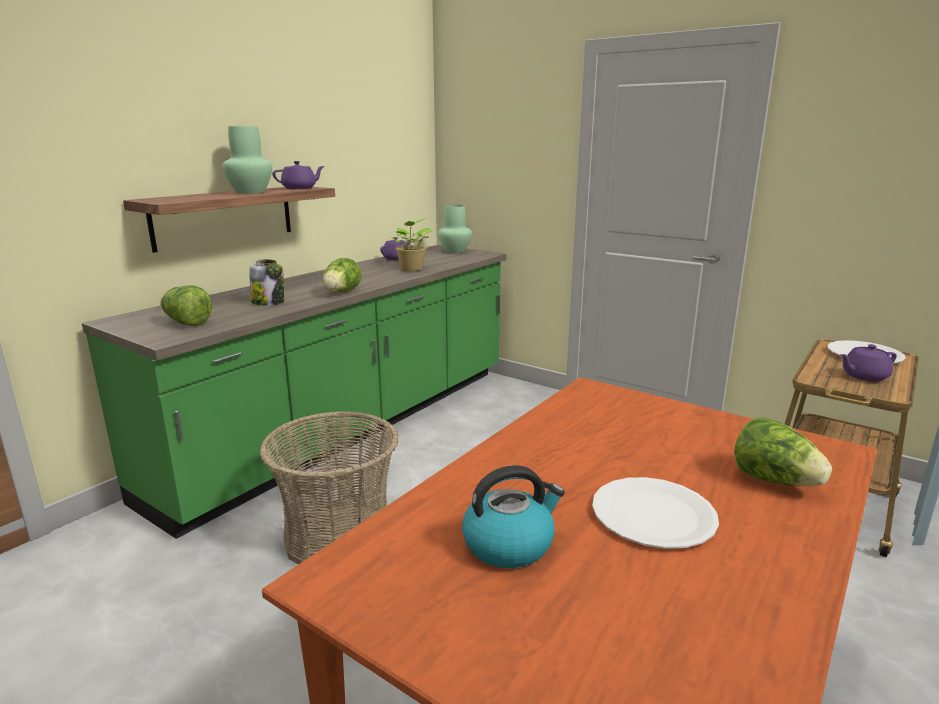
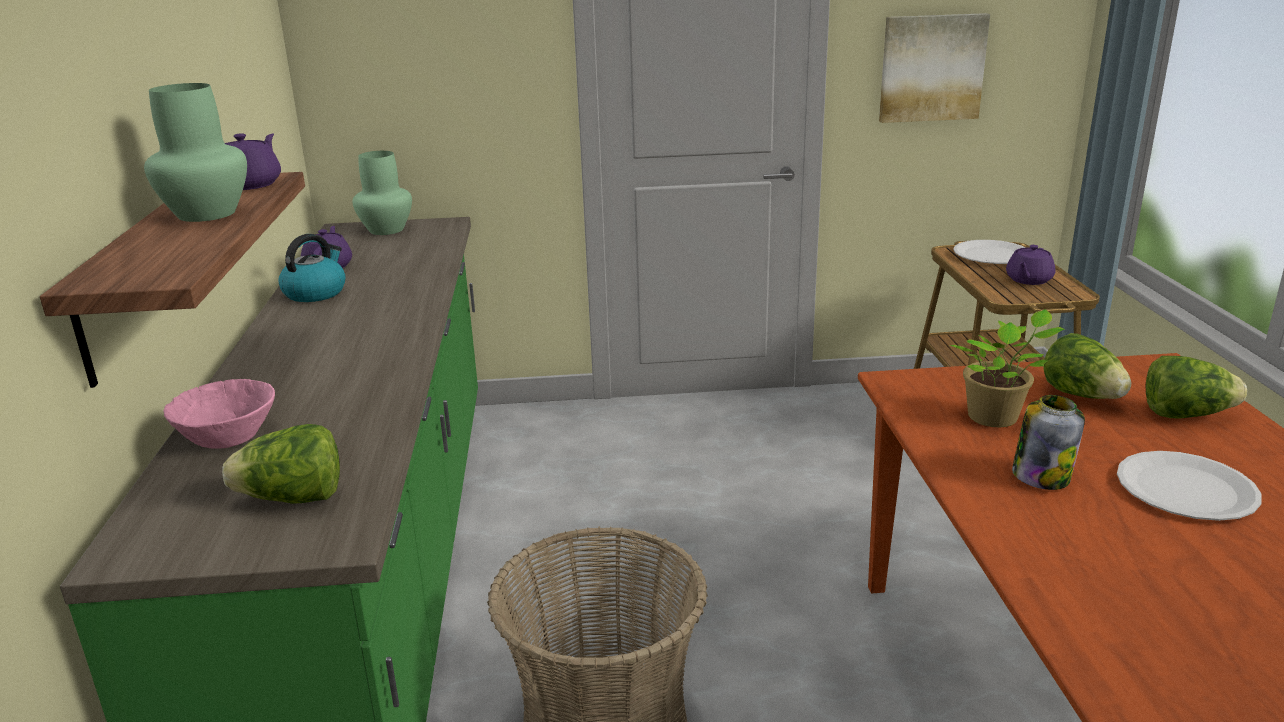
camera: 40 degrees left, 5 degrees up
jar [249,259,284,305] -> jar moved to [1012,395,1085,490]
lettuce [323,258,362,292] -> lettuce moved to [1044,333,1131,399]
potted plant [391,218,432,271] -> potted plant moved to [950,309,1065,427]
kettle [462,465,565,568] -> kettle moved to [278,234,346,302]
none -> pink bowl [163,379,275,448]
none -> picture [879,13,990,123]

